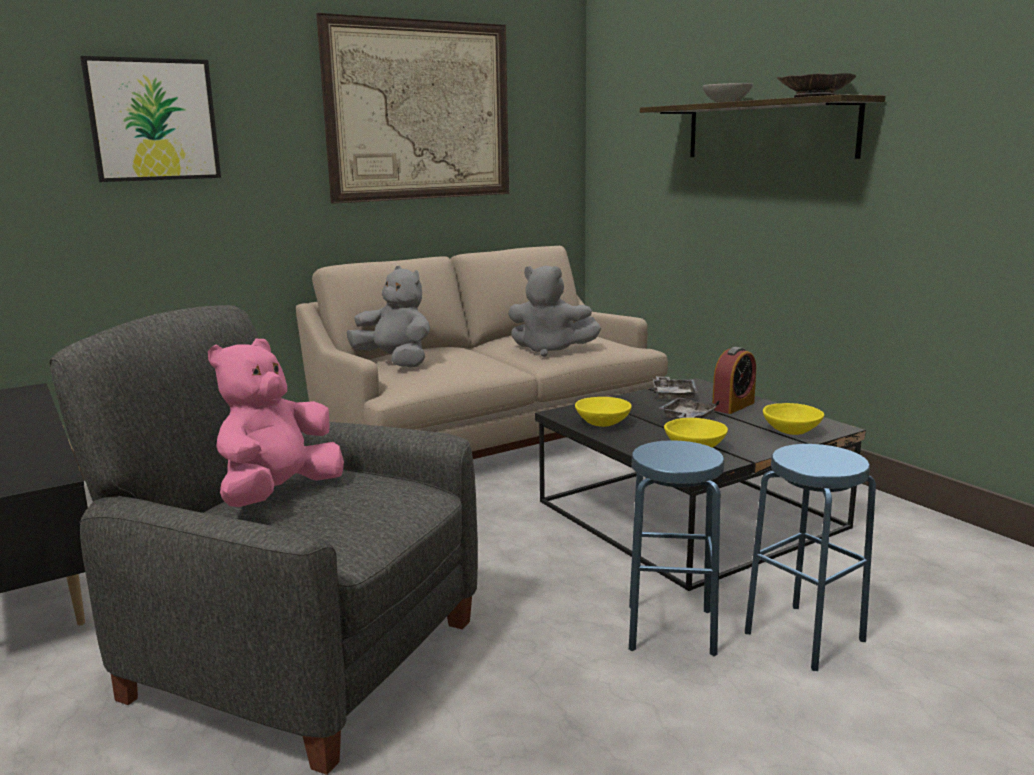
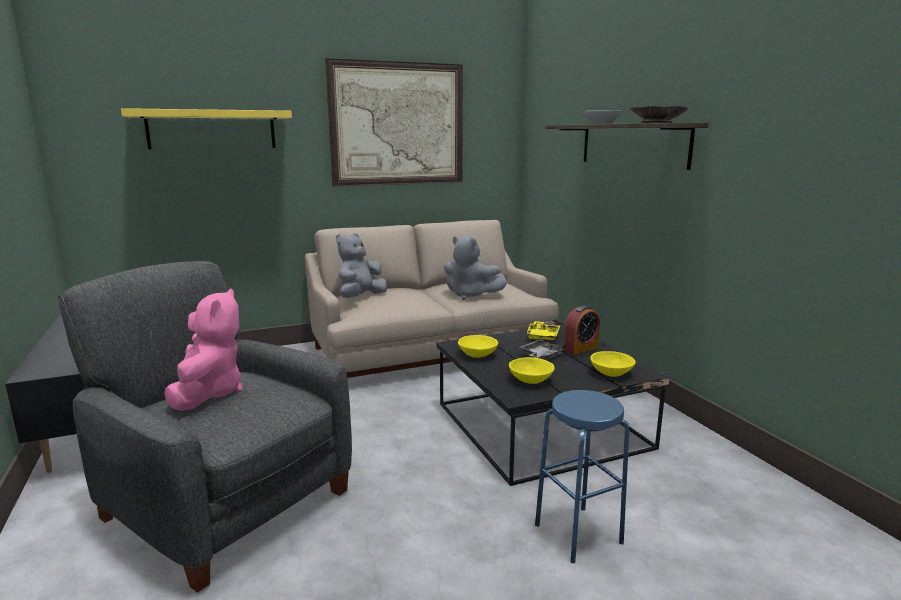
camera: 10 degrees right, 0 degrees up
picture [80,56,221,182] -> yellow shelf [121,108,292,149]
pink plush toy [208,339,344,507] -> pink plush toy turned 135 degrees clockwise [164,288,243,411]
grey plush toy [347,266,430,367] -> grey plush toy turned 105 degrees counterclockwise [336,233,387,298]
blue stool [629,440,725,656] -> none
grey tray [653,376,698,399] -> yellow tray [526,321,560,340]

